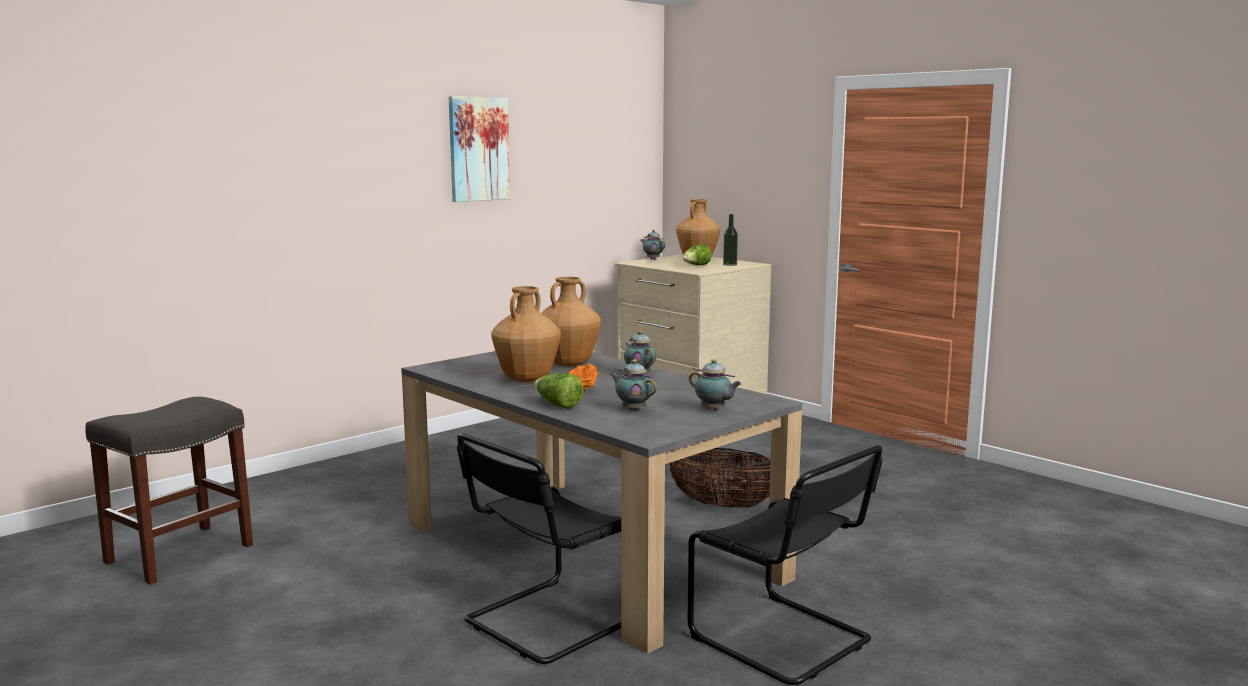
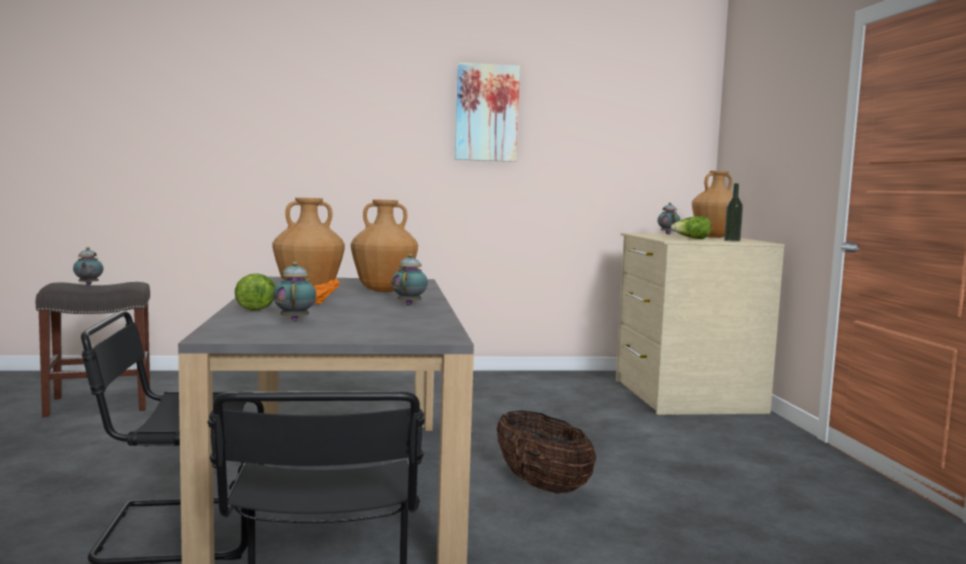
camera: 35 degrees right, 5 degrees down
teapot [689,359,741,411] -> teapot moved to [73,247,103,285]

